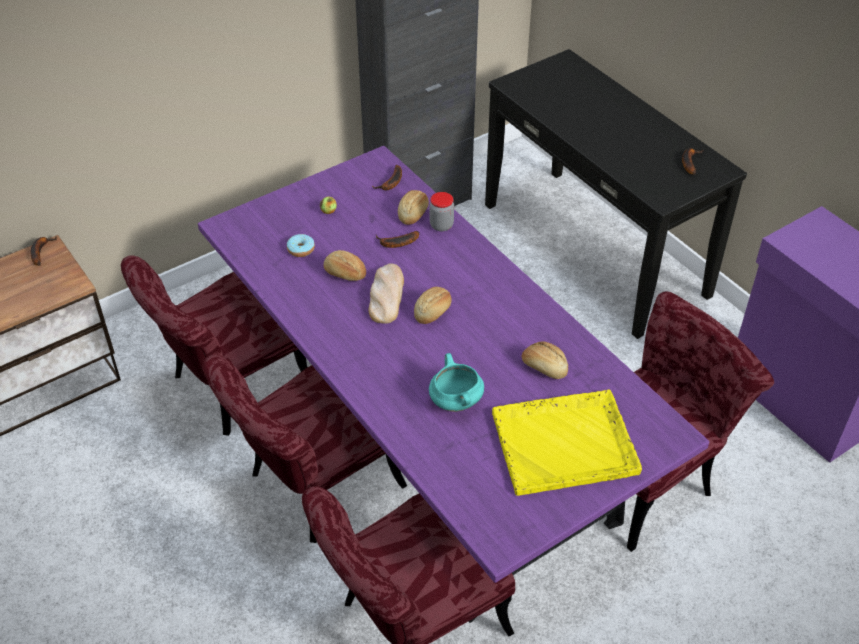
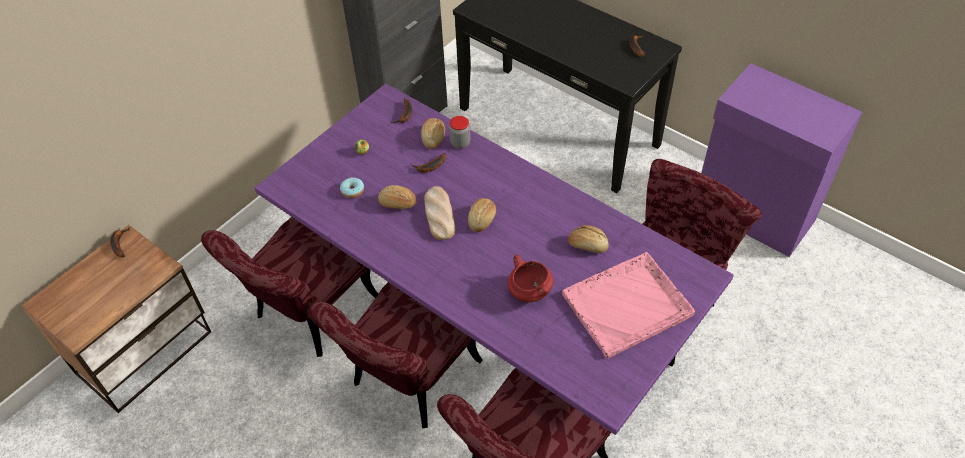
camera: 15 degrees left, 5 degrees up
turquoise cooking pot [429,353,484,412] -> red cooking pot [508,255,553,302]
yellow tray [492,389,642,496] -> pink tray [562,252,695,358]

